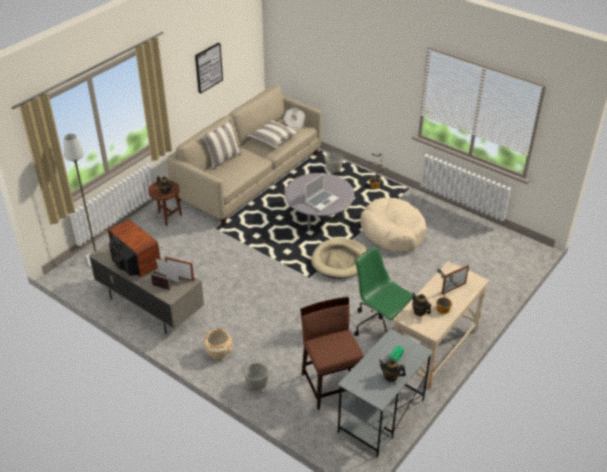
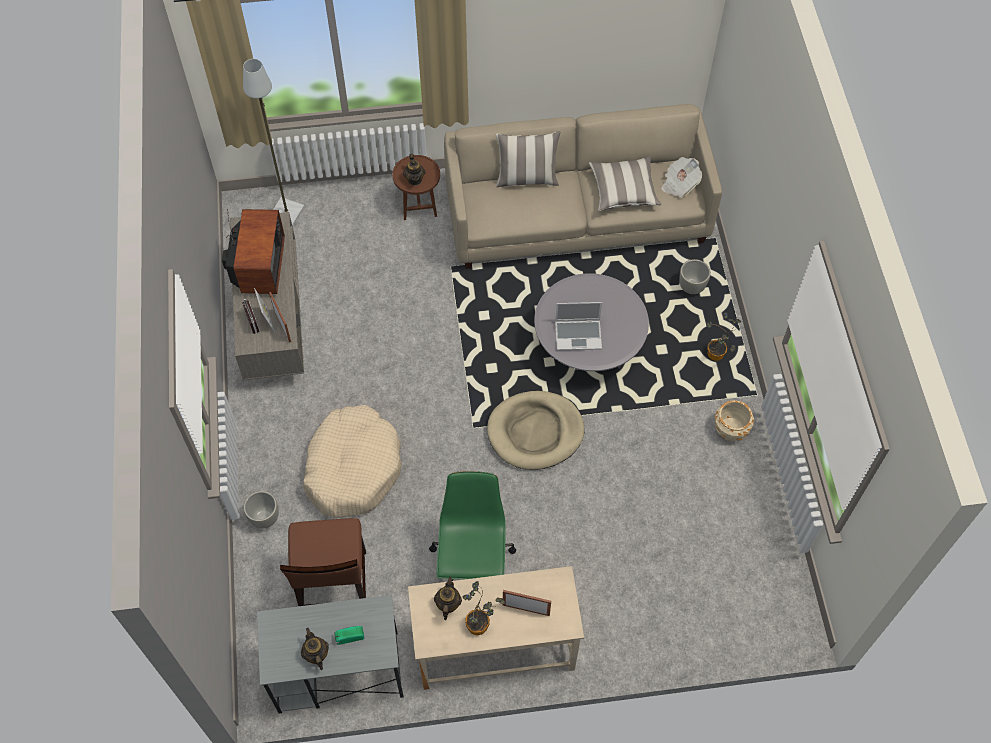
camera: 45 degrees right, 20 degrees up
picture [195,43,223,94] -> none
beige planter [204,329,232,360] -> beige planter moved to [715,400,754,441]
brown chair [300,297,364,410] -> brown chair turned 150 degrees clockwise [280,518,366,606]
beige dog bed [361,198,426,253] -> beige dog bed moved to [303,405,402,518]

